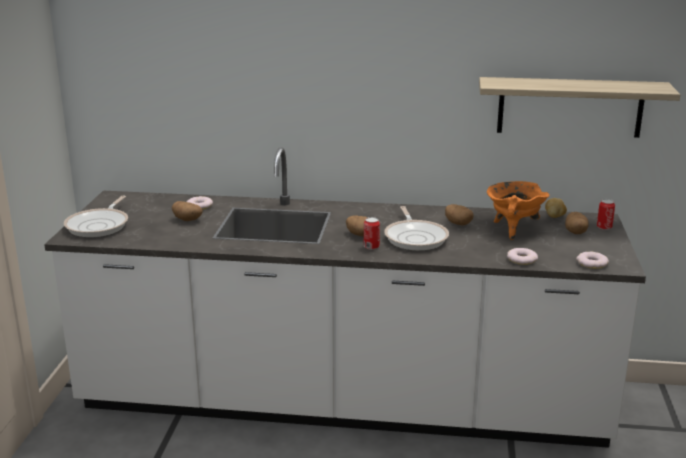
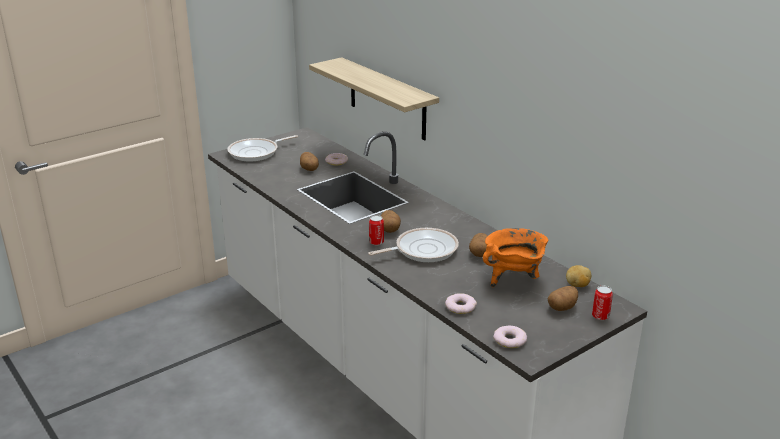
camera: 45 degrees right, 5 degrees up
frying pan [384,206,449,250] -> frying pan turned 150 degrees counterclockwise [368,228,459,262]
shelf [479,77,680,138] -> shelf moved to [309,57,439,141]

